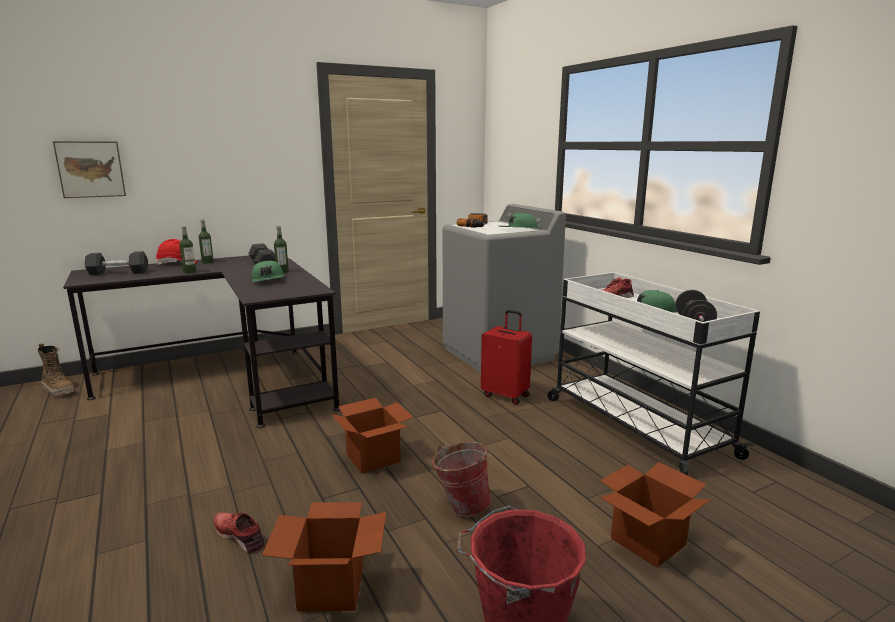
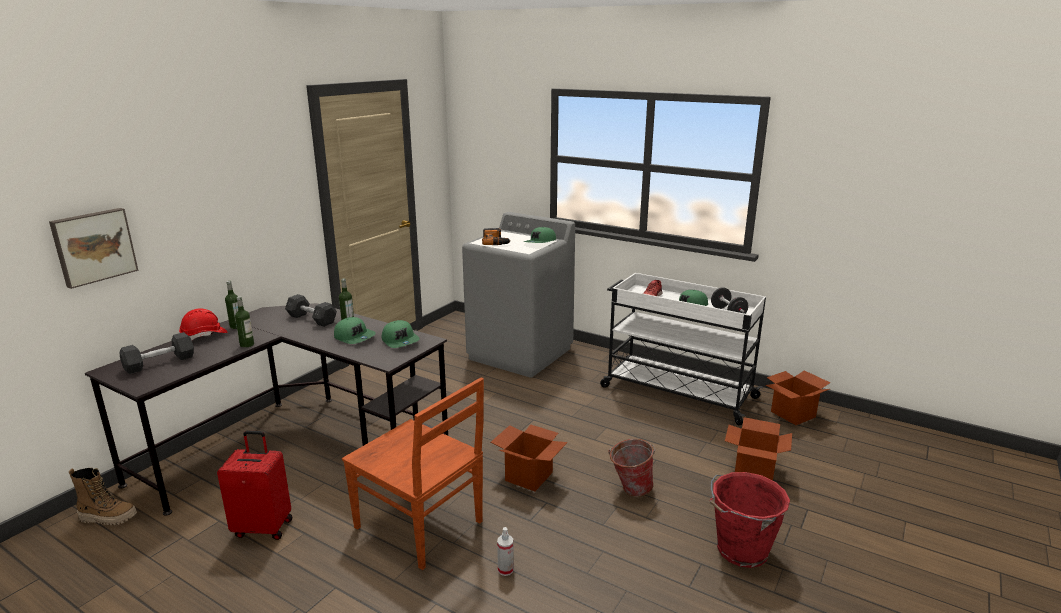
camera: 30 degrees left, 5 degrees up
red shoe [213,512,265,553] -> spray bottle [497,527,514,576]
cardboard box [262,502,386,612] -> cardboard box moved to [766,370,830,425]
red suitcase [481,310,532,405] -> red suitcase moved to [217,431,293,540]
none -> brown chair [342,377,484,570]
none -> green cap [382,320,419,348]

